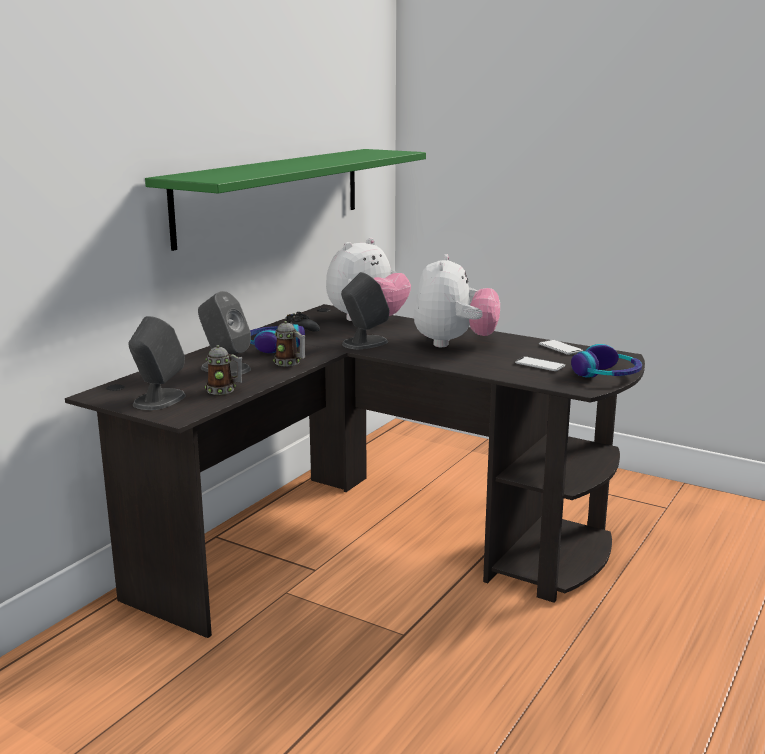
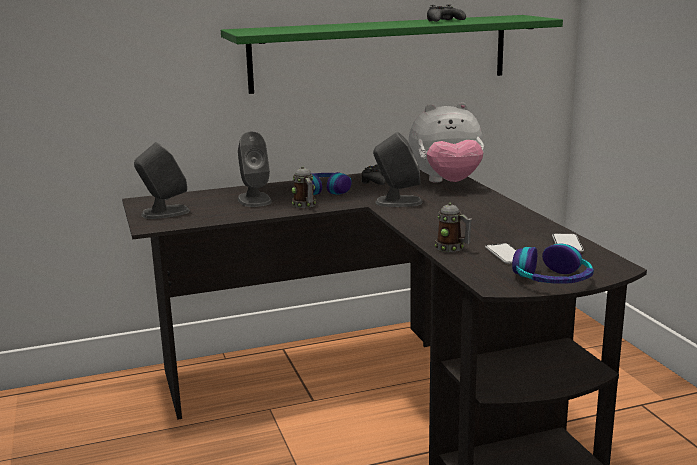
camera: 40 degrees right, 0 degrees up
mug [205,345,242,395] -> mug moved to [435,203,472,252]
plush toy [414,254,500,347] -> none
none -> black game controller [427,5,466,22]

